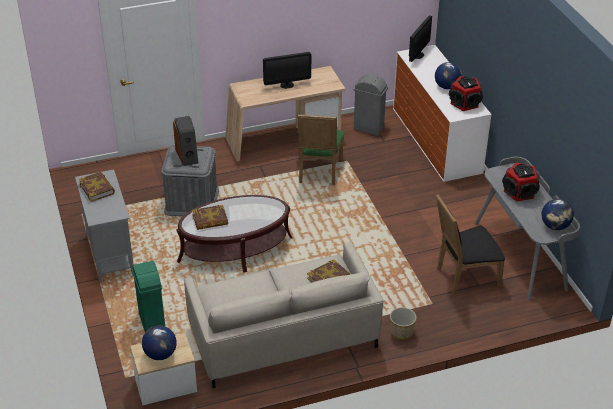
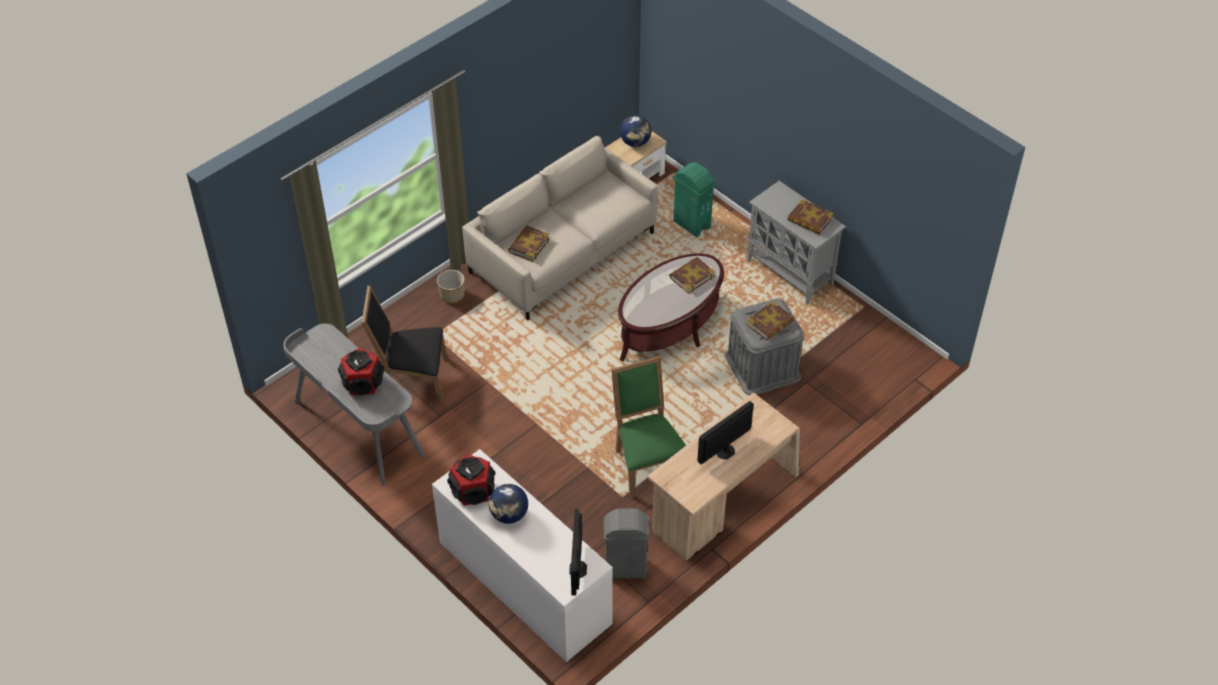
camera: 155 degrees right, 10 degrees up
speaker [173,116,198,166] -> book [747,301,794,340]
black chair [436,195,505,295] -> black chair turned 135 degrees counterclockwise [362,286,448,402]
globe [541,199,574,230] -> none

